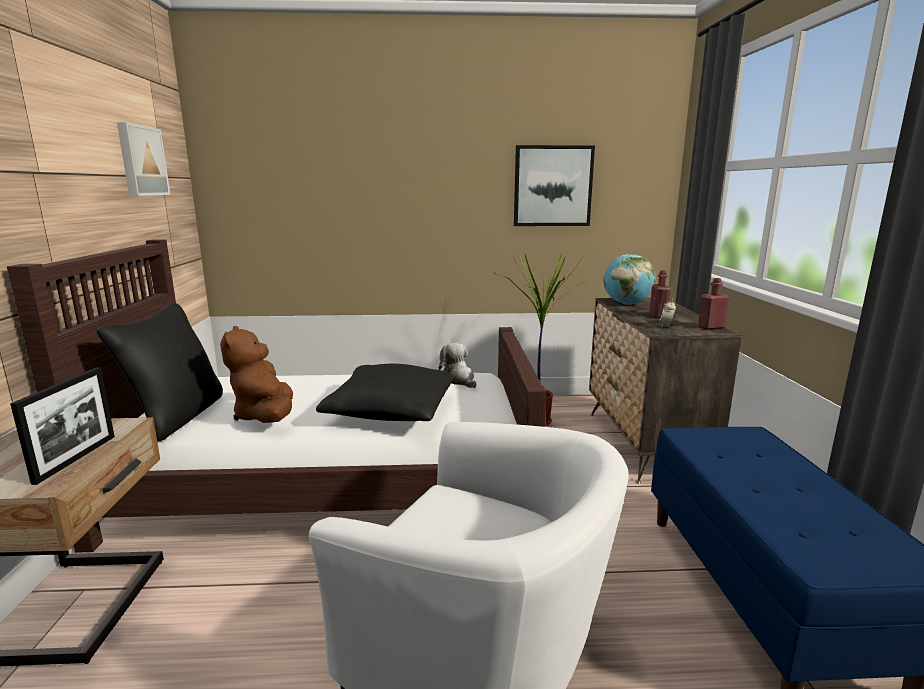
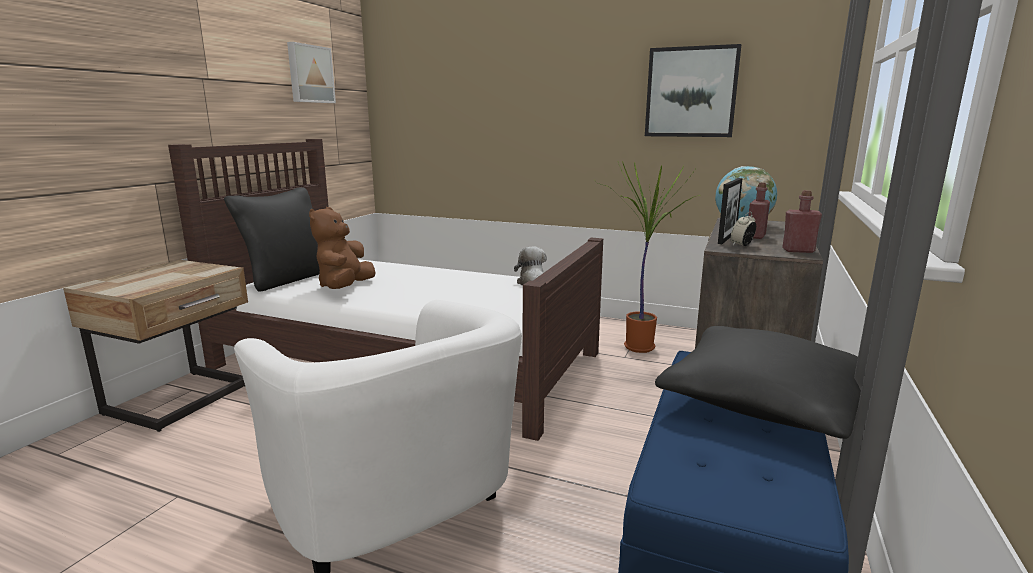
camera: 25 degrees right, 0 degrees up
picture frame [10,367,115,485] -> picture frame moved to [718,178,743,244]
black pillow [316,364,454,421] -> black pillow moved to [655,326,861,439]

